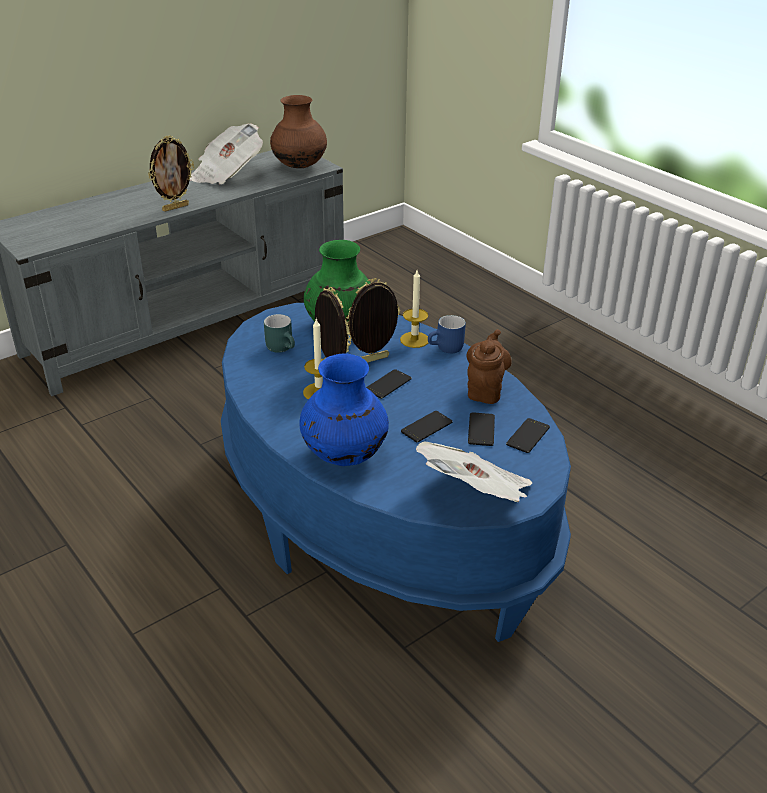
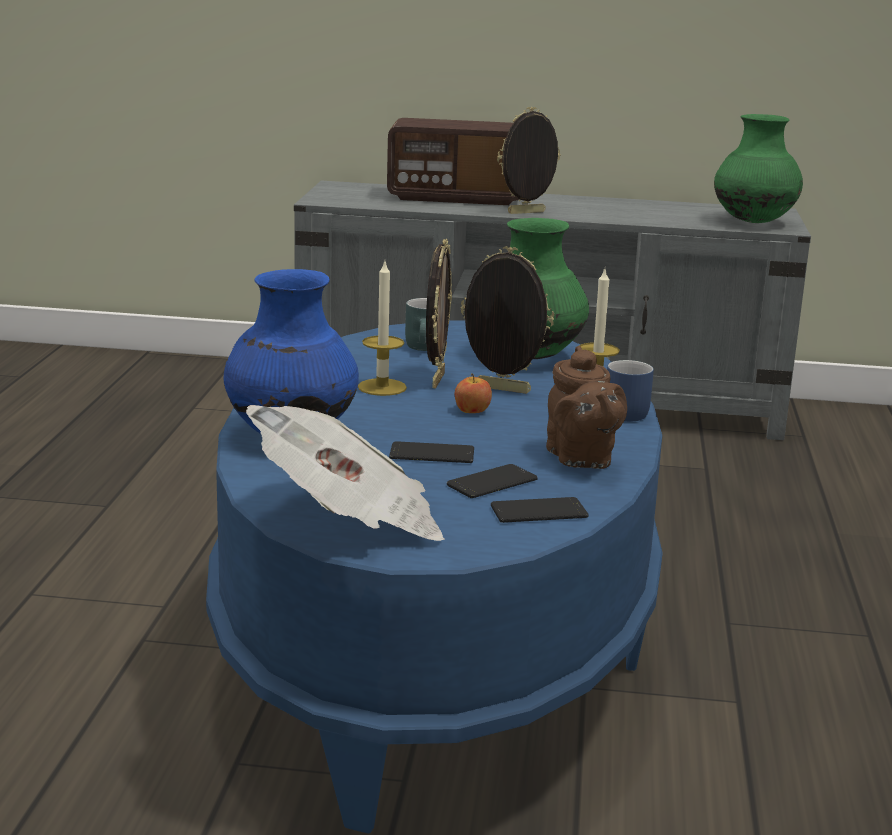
camera: 45 degrees right, 15 degrees down
picture frame [148,135,194,212] -> picture frame turned 150 degrees clockwise [497,107,560,214]
newspaper [190,124,263,184] -> none
brown vase [270,95,327,168] -> green vase [714,114,803,223]
phone [366,369,412,399] -> apple [455,373,492,413]
brown teapot [466,329,511,404] -> brown teapot turned 105 degrees clockwise [546,346,627,469]
none -> radio [387,118,519,205]

